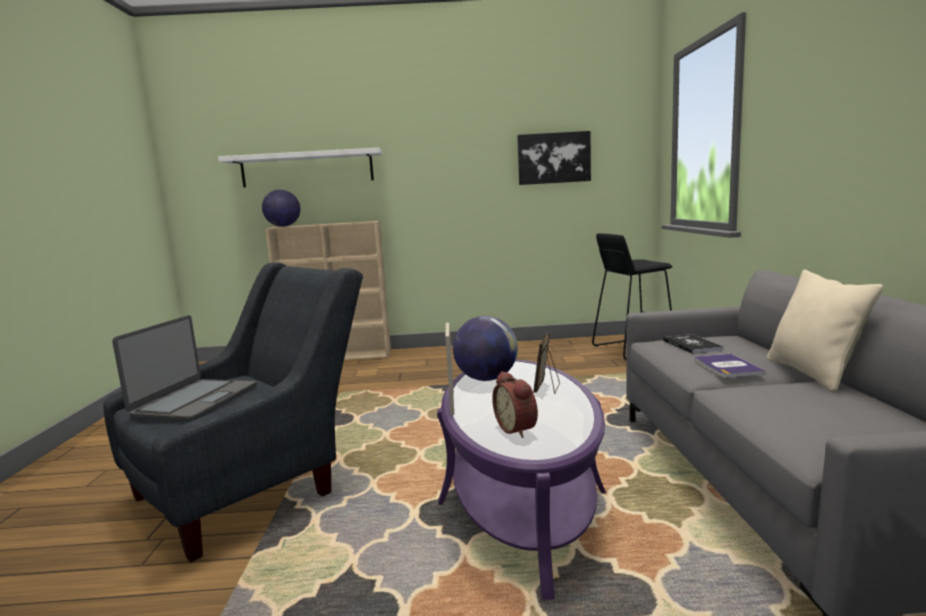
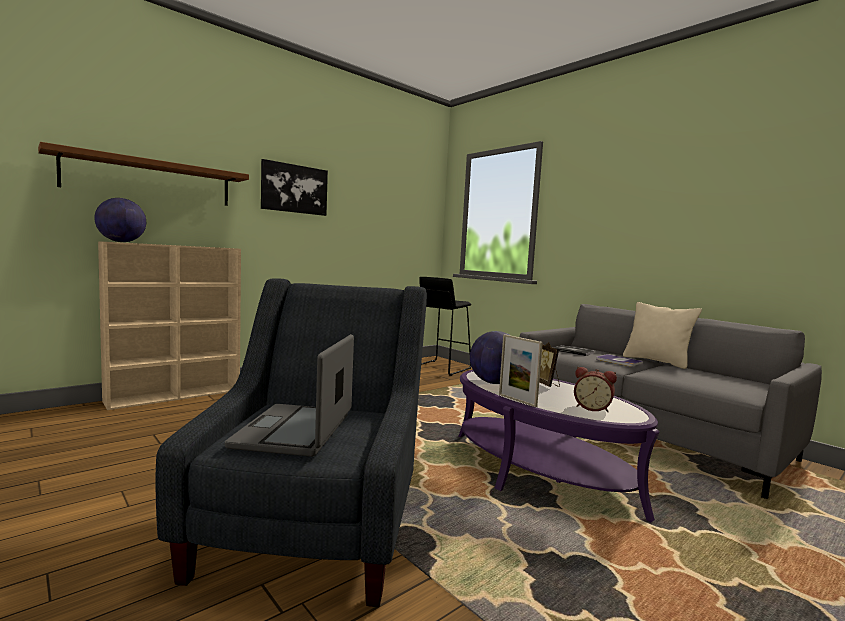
camera: 40 degrees left, 5 degrees down
laptop [112,315,257,422] -> laptop turned 150 degrees counterclockwise [225,334,354,457]
white shelf [218,148,382,187] -> brown shelf [38,142,249,206]
picture [517,131,591,185] -> picture moved to [261,159,328,216]

